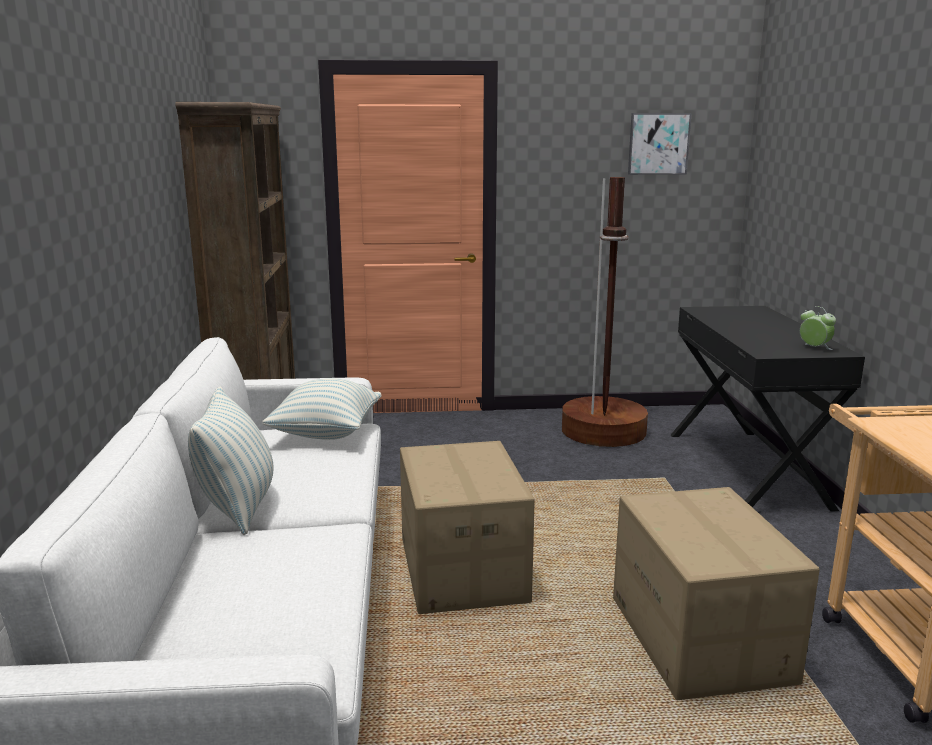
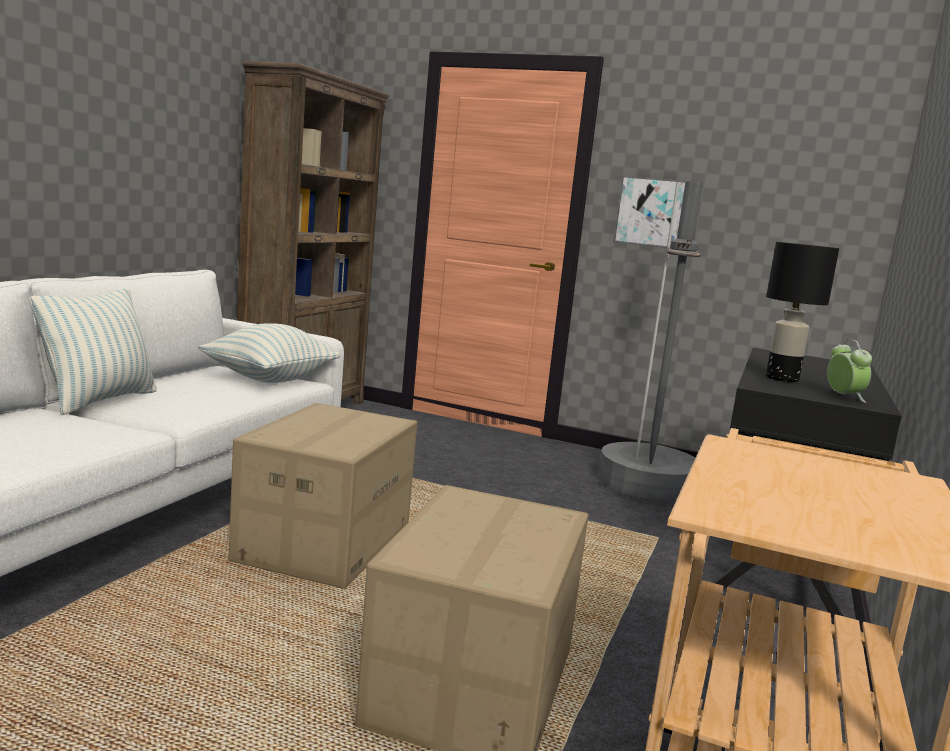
camera: 25 degrees right, 5 degrees down
brown floor lamp [562,177,648,447] -> grey floor lamp [598,182,703,501]
picture [628,113,692,175] -> picture moved to [613,176,689,248]
none -> black table lamp [766,242,839,382]

